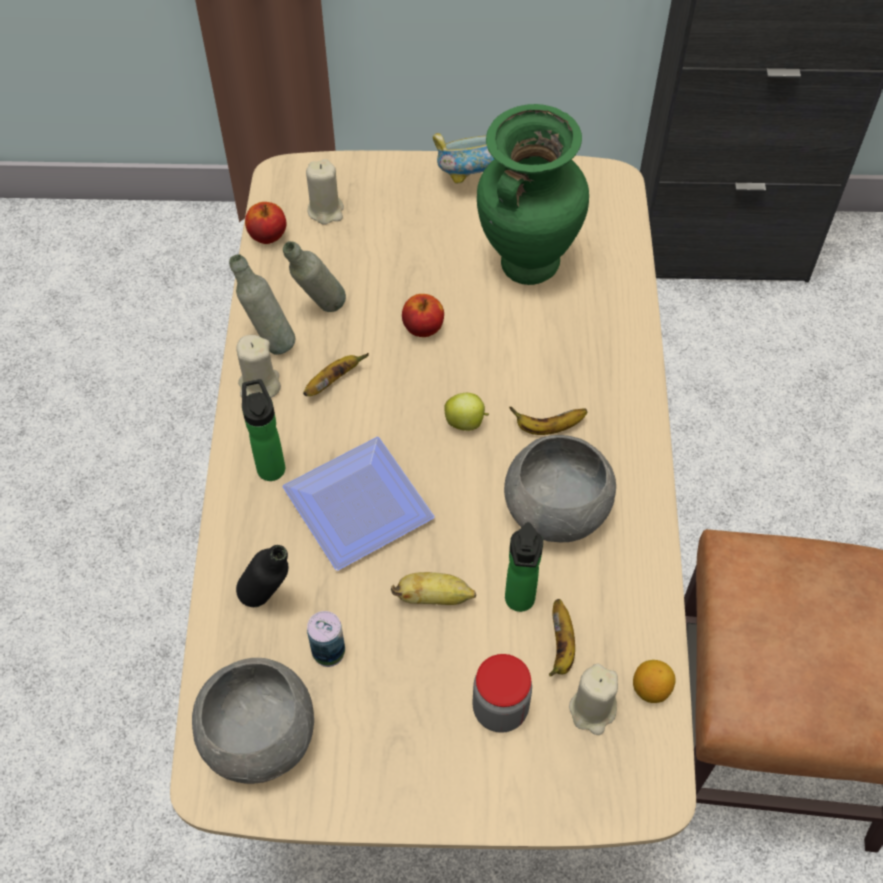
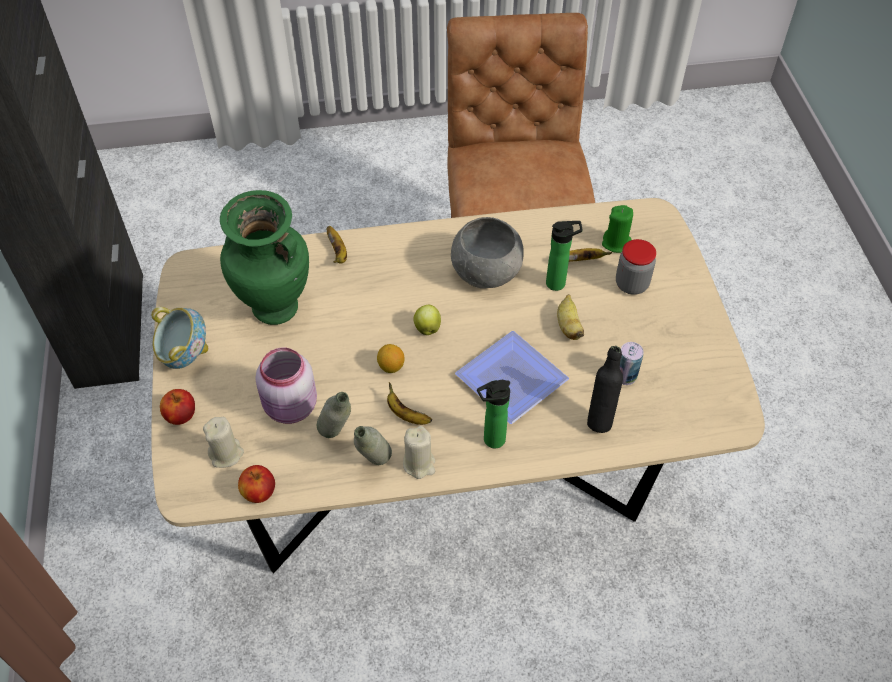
camera: 100 degrees left, 5 degrees down
grey bowl [192,658,314,784] -> none
apple [402,294,444,337] -> apple moved to [160,389,195,425]
banana [509,406,588,435] -> banana moved to [327,226,347,264]
beige candle [569,663,618,735] -> green candle [602,205,633,253]
lemon [633,660,676,703] -> lemon moved to [377,344,404,373]
none -> pink jar [255,348,317,424]

